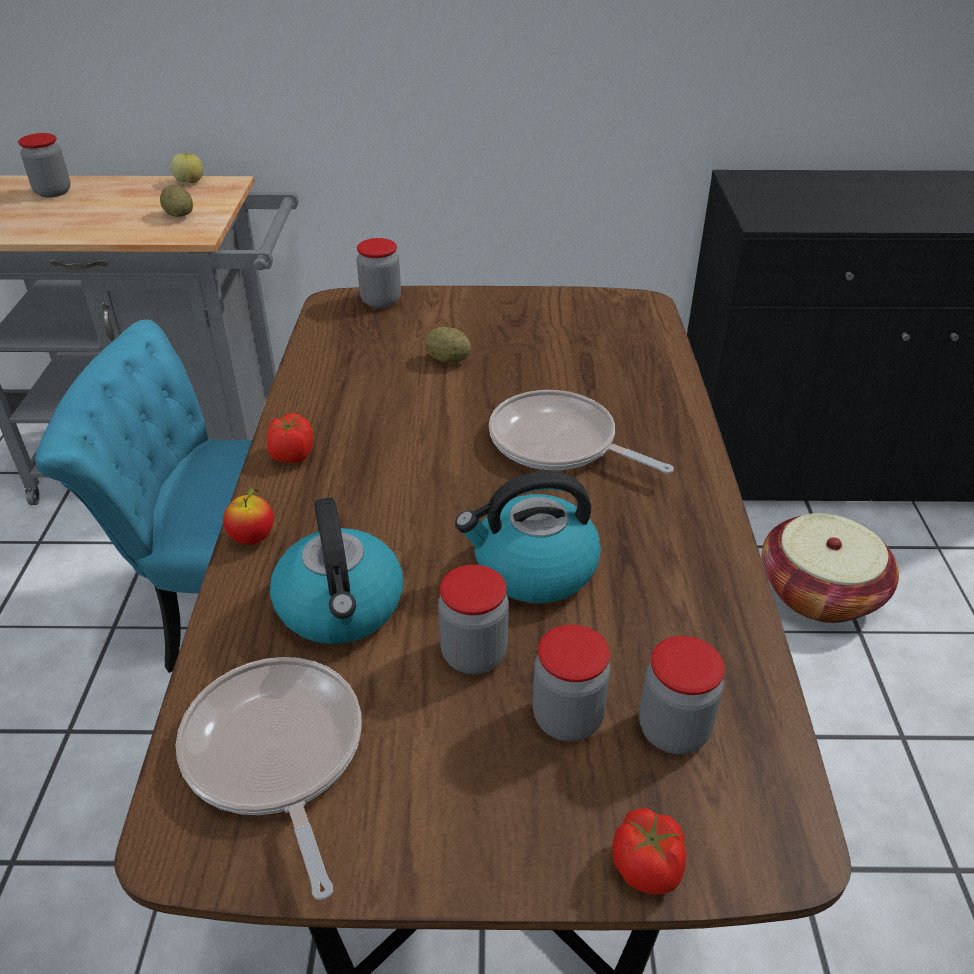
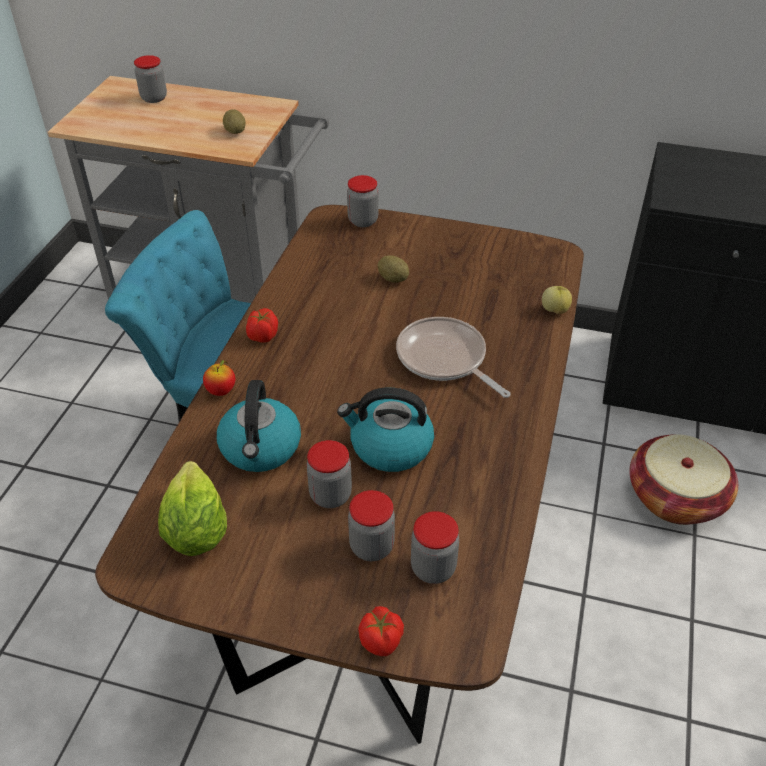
camera: 15 degrees right, 5 degrees up
apple [170,153,203,183] -> apple moved to [542,286,572,314]
frying pan [176,657,362,900] -> lettuce [158,461,227,556]

